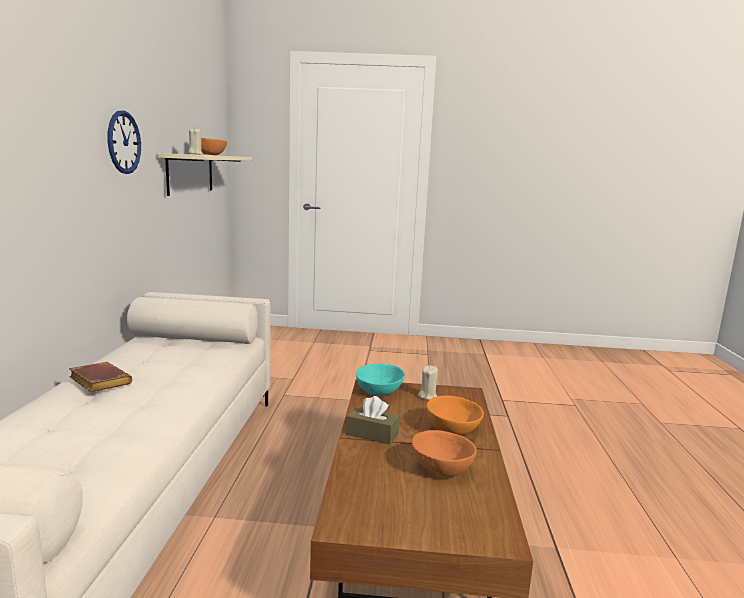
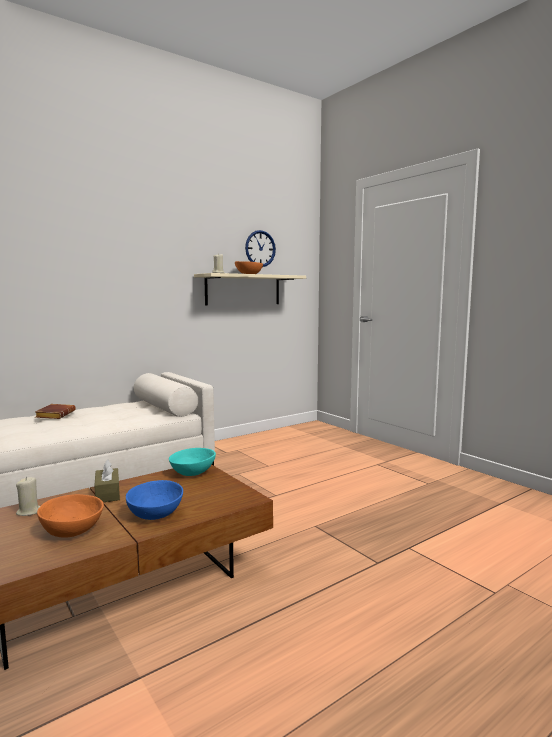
camera: 50 degrees right, 5 degrees down
wall clock [107,110,141,174] -> wall clock moved to [245,230,276,267]
beige candle [418,366,438,400] -> beige candle moved to [16,477,40,516]
orange bowl [427,395,484,435] -> blue bowl [126,480,183,520]

